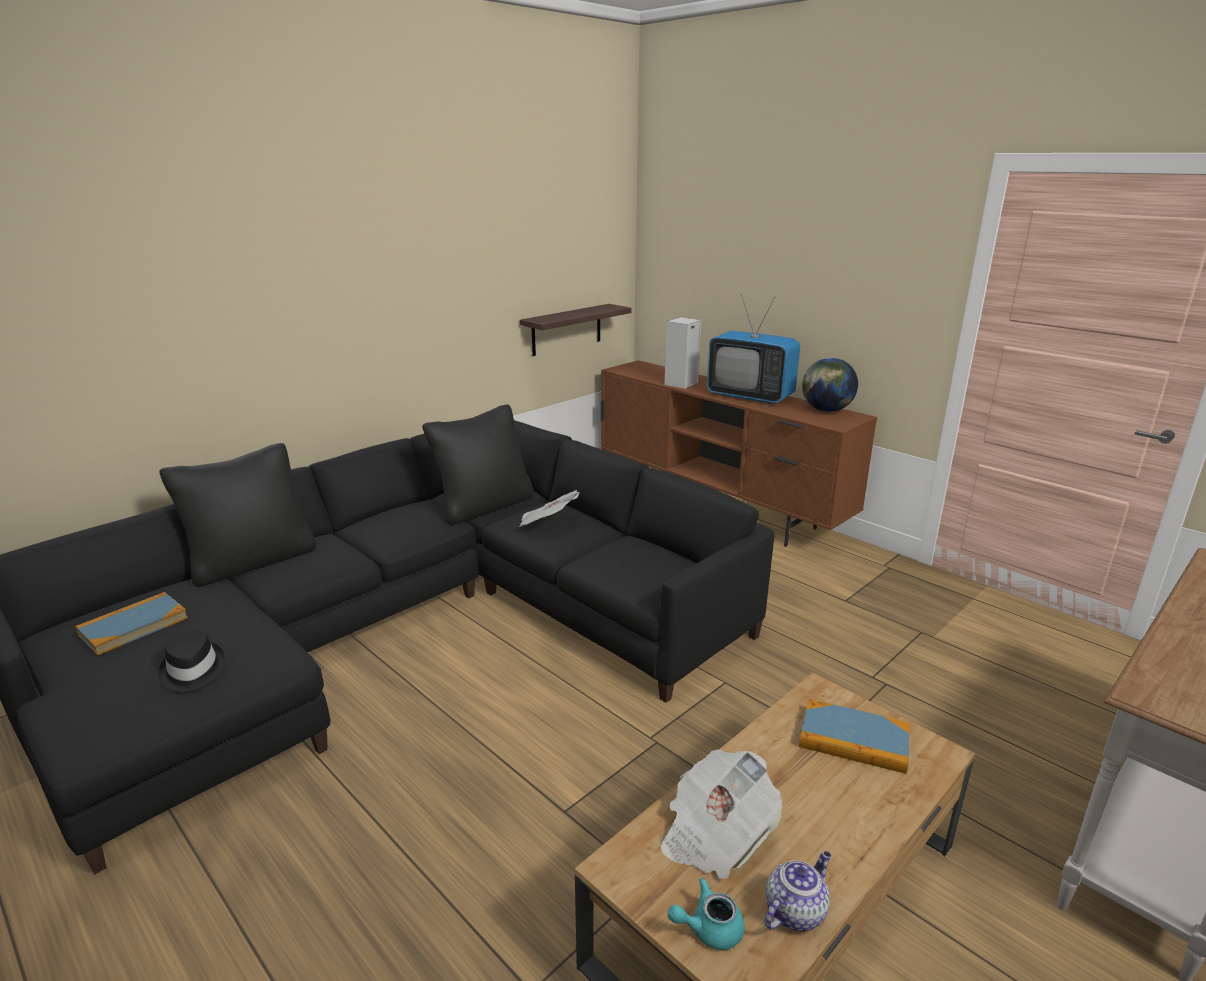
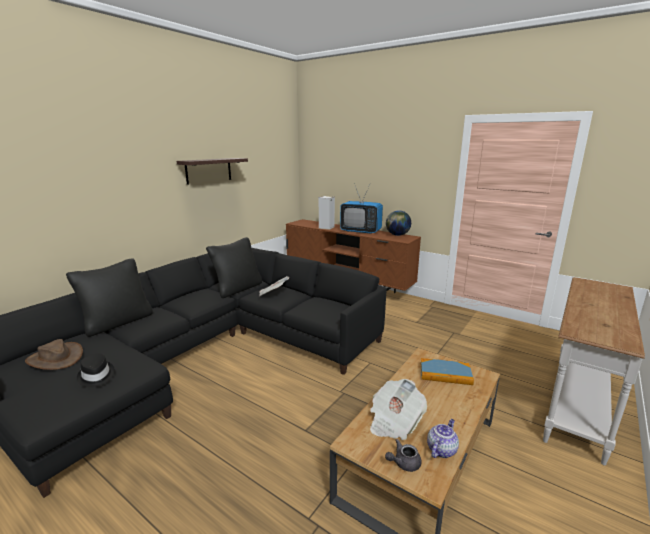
camera: 10 degrees left, 5 degrees down
book [75,592,188,655] -> brown hat [25,339,83,370]
shelf [520,304,632,356] -> shelf moved to [176,158,248,185]
turquoise teapot [668,878,745,950] -> grey teapot [385,439,422,472]

